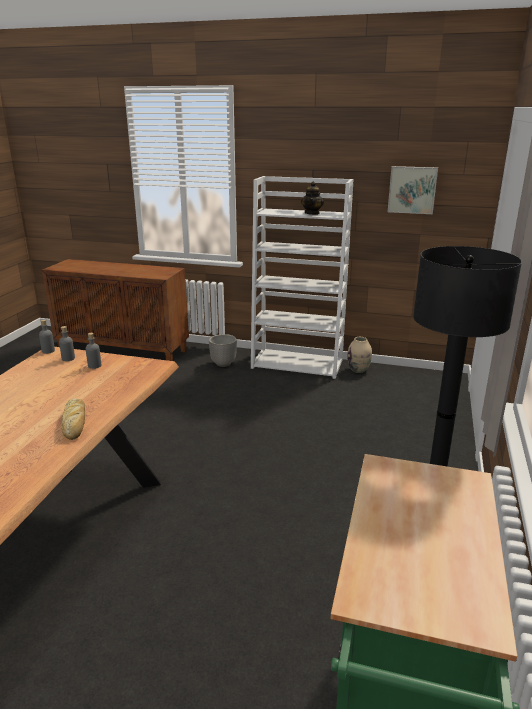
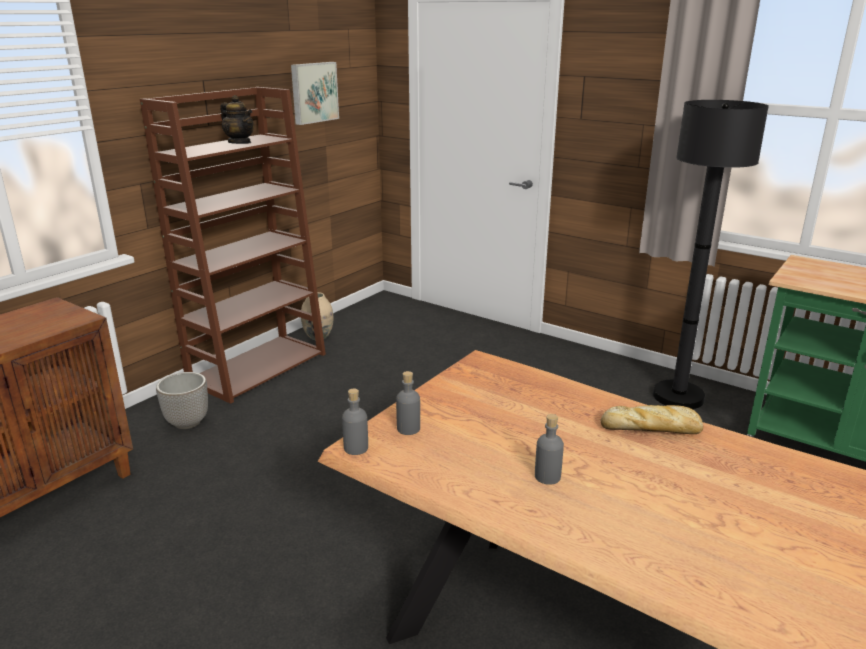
camera: 70 degrees left, 0 degrees up
grey bottle [86,333,101,369] -> grey bottle moved to [535,414,564,485]
white bookcase [251,176,354,379] -> brown bookcase [140,87,326,404]

